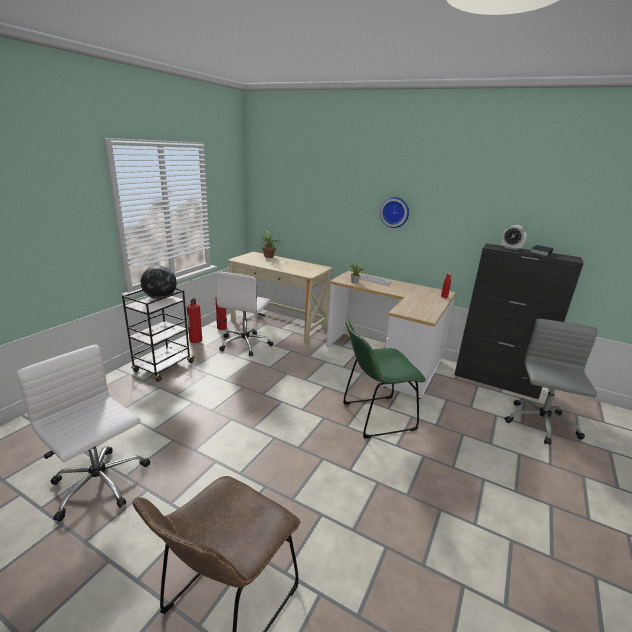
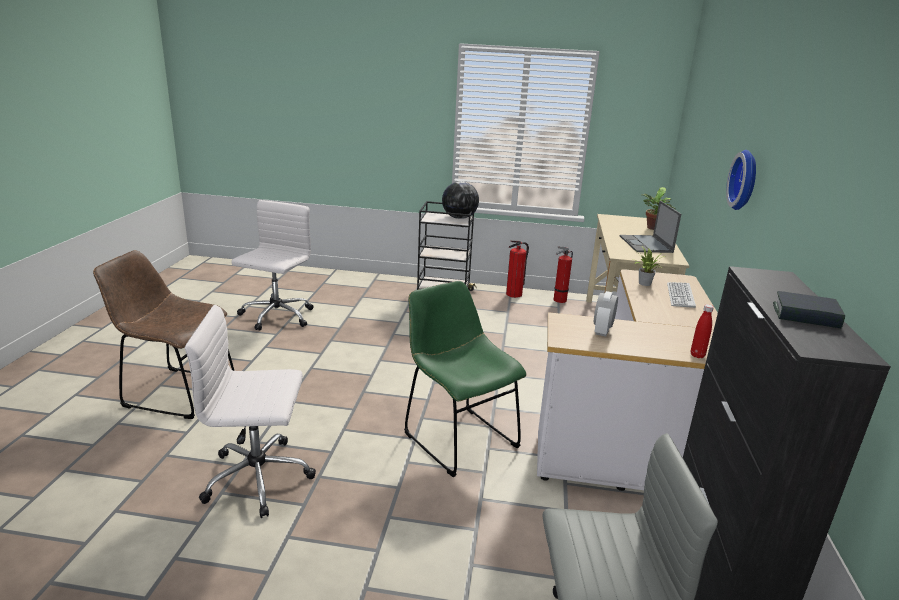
camera: 70 degrees right, 0 degrees up
white office chair [215,272,273,356] -> white office chair moved to [185,305,316,518]
alarm clock [501,225,527,250] -> alarm clock moved to [594,291,618,337]
none -> laptop [620,201,681,253]

